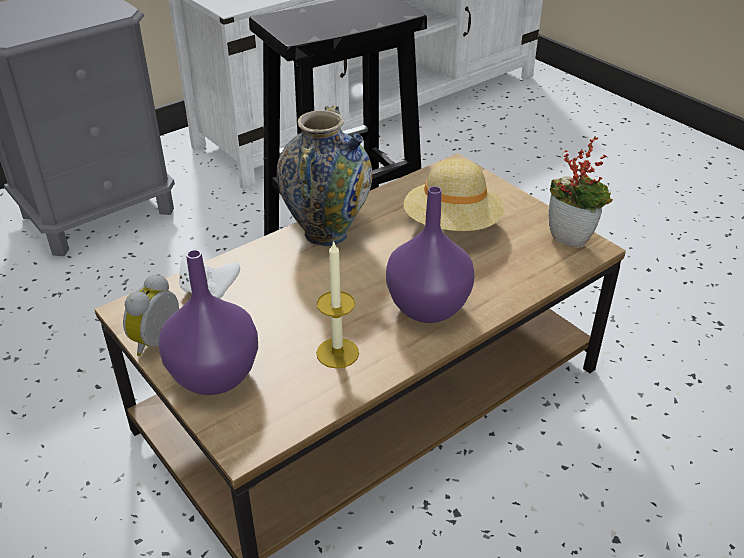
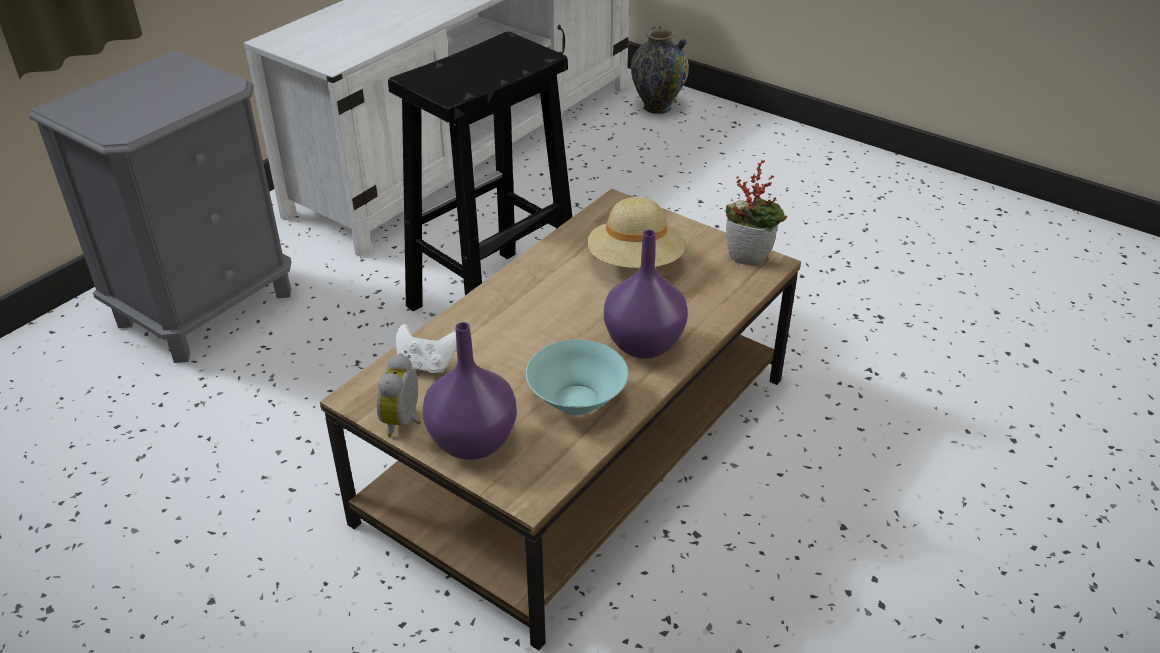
camera: 15 degrees left, 0 degrees up
vase [277,105,372,246] -> vase moved to [631,26,689,114]
candle [316,241,359,368] -> turquoise bowl [526,340,628,415]

